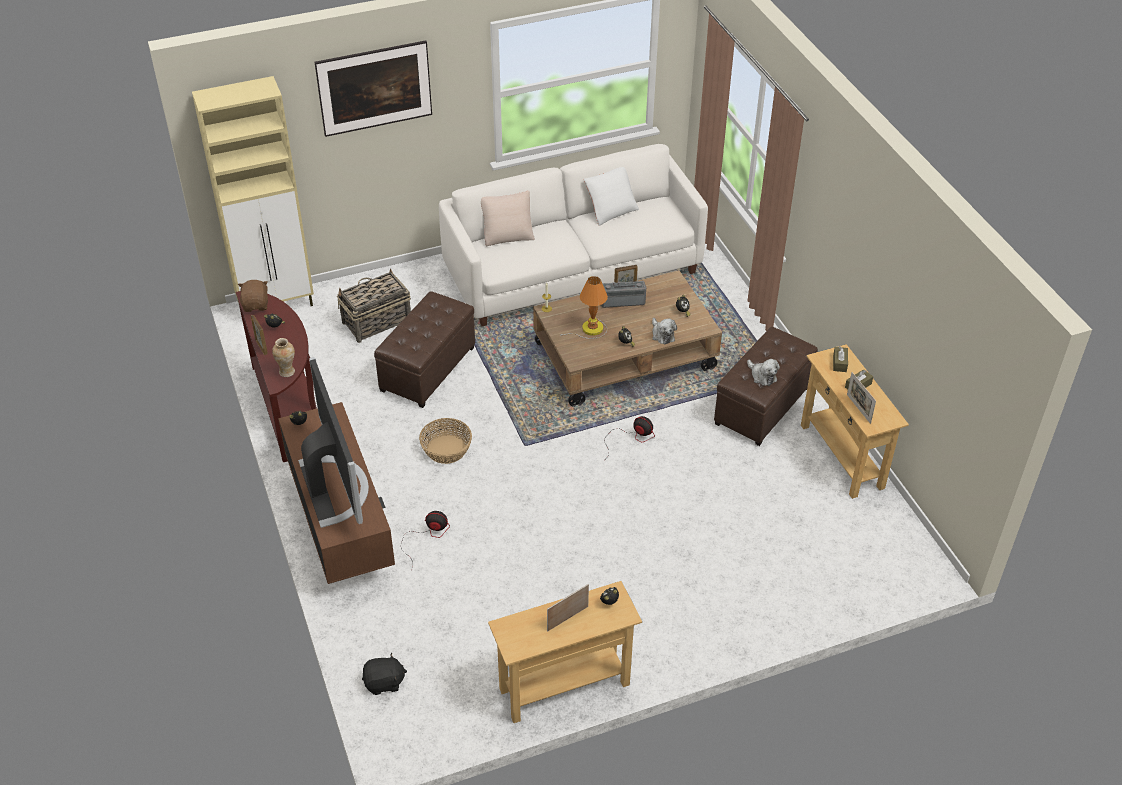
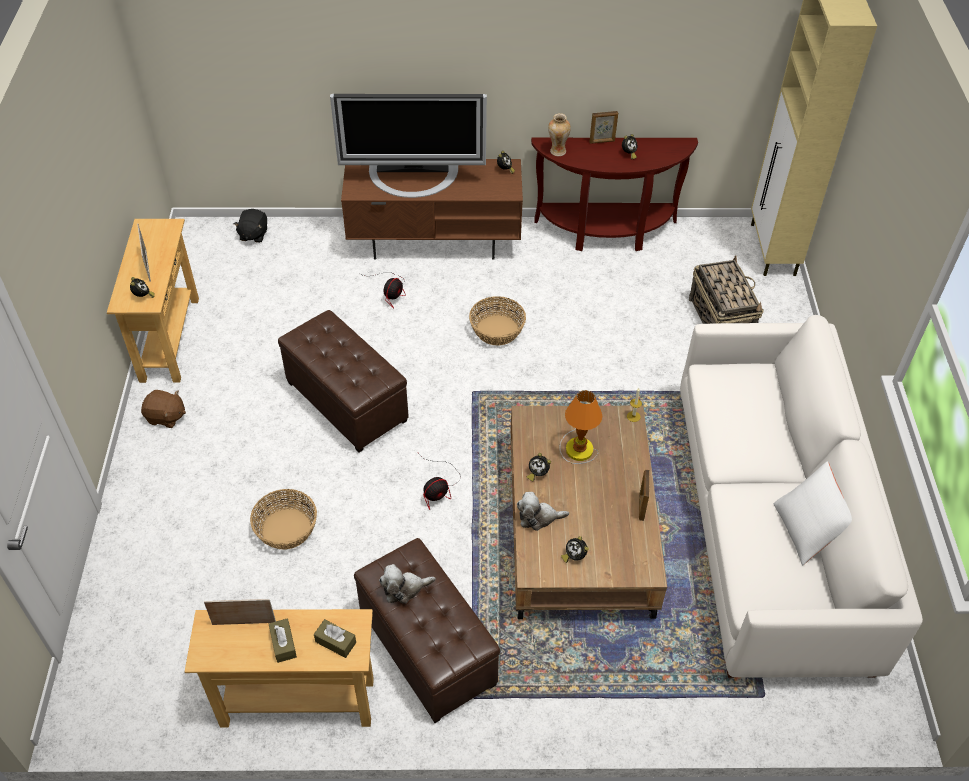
camera: 110 degrees right, 5 degrees up
brown plush toy [238,280,268,312] -> brown plush toy moved to [141,390,186,428]
picture [315,40,432,137] -> none
brown ottoman [374,291,475,408] -> brown ottoman moved to [278,310,409,452]
beige pillow [481,191,535,246] -> none
radio [601,281,647,308] -> none
none -> basket [250,489,317,550]

